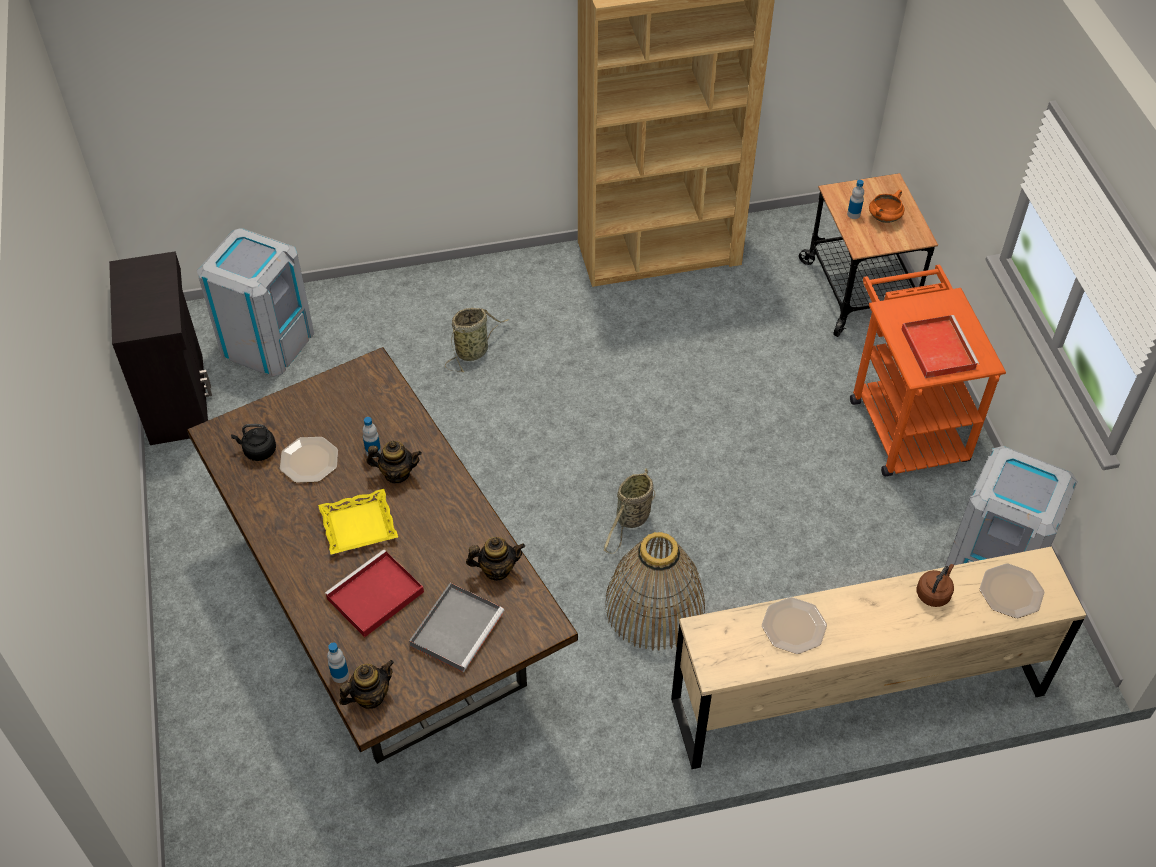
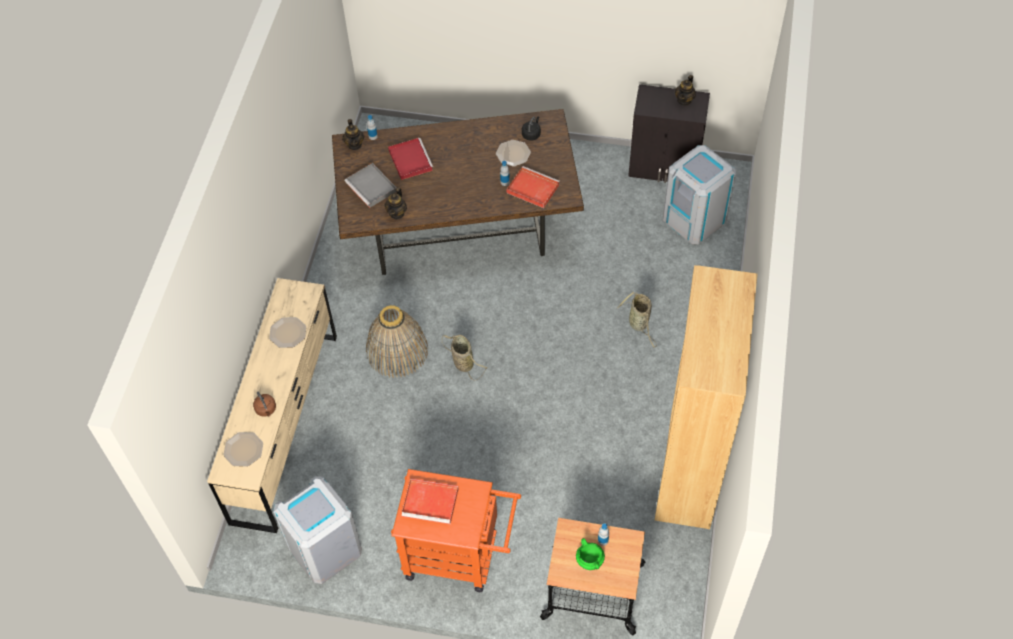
camera: 115 degrees right, 5 degrees up
yellow tray [318,489,398,554] -> none
teapot [366,441,422,483] -> teapot moved to [675,75,696,106]
orange cooking pot [869,190,905,223] -> green cooking pot [576,538,605,570]
none -> red tray [507,166,560,208]

